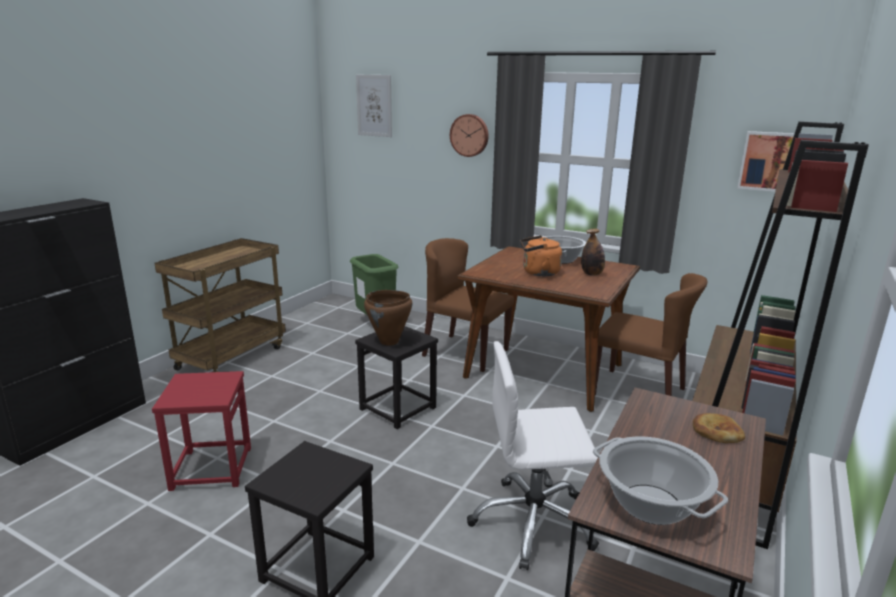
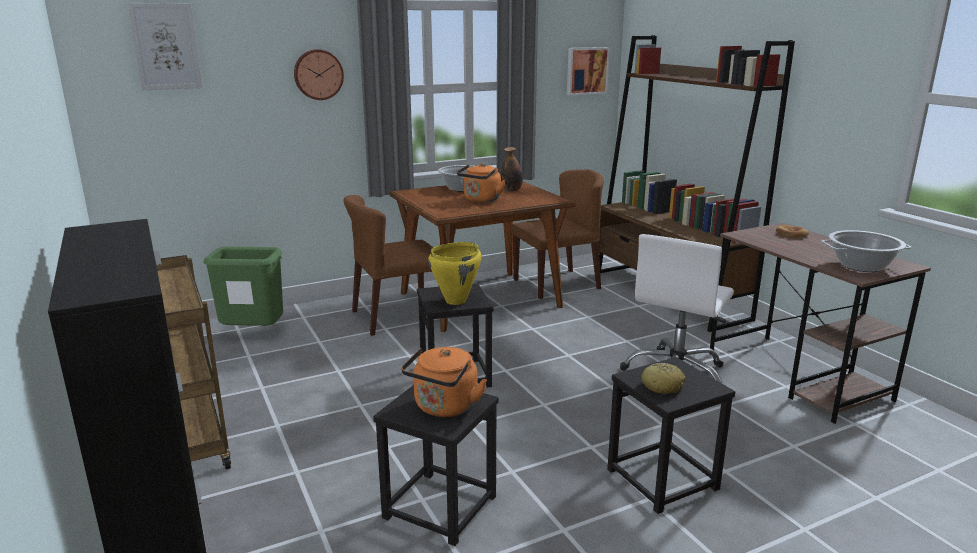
camera: 55 degrees left, 0 degrees up
red stool [152,371,251,491] -> black stool [373,385,499,546]
brown cooking pot [364,290,412,346] -> yellow cooking pot [428,242,481,305]
none -> orange kettle [401,347,487,417]
none -> bread [641,363,686,394]

